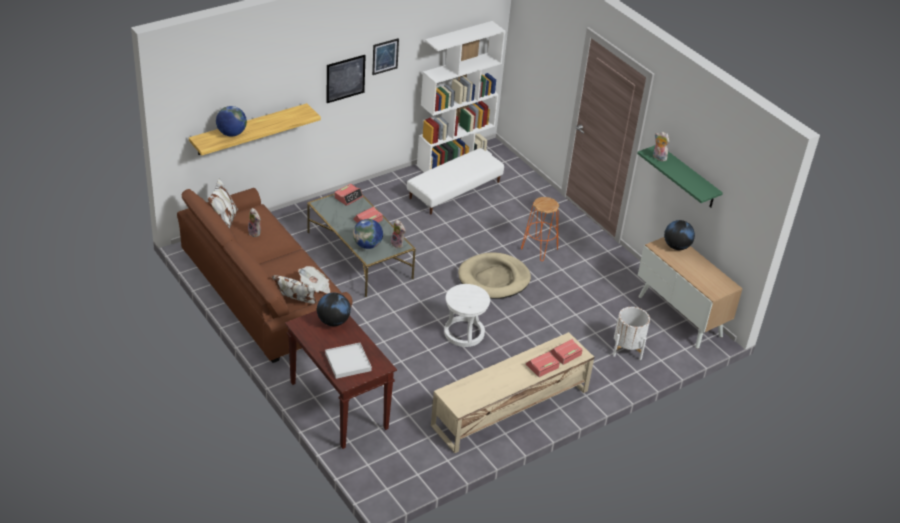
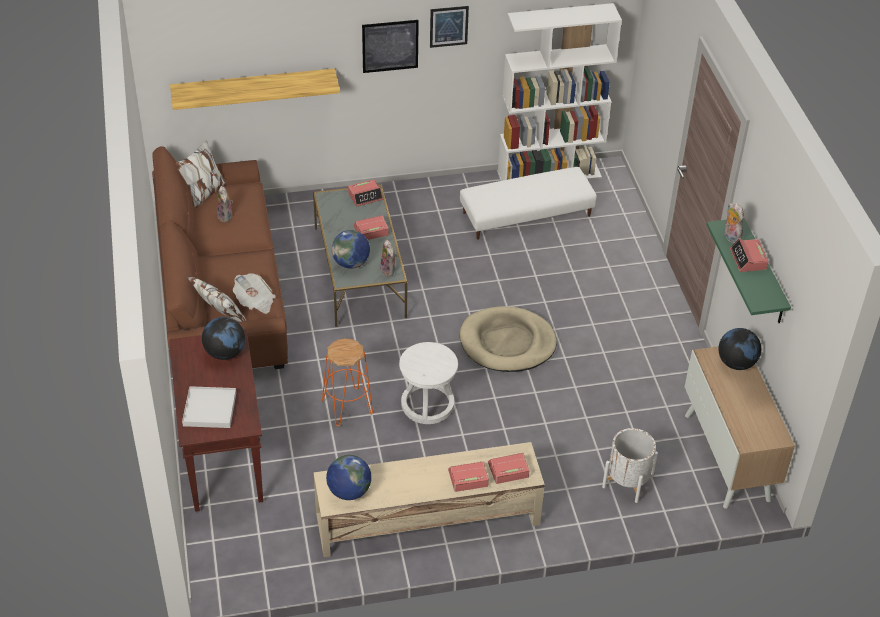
camera: 25 degrees right, 5 degrees up
globe [216,106,247,137] -> globe moved to [326,455,372,500]
orange stool [521,197,559,261] -> orange stool moved to [322,338,373,426]
none -> alarm clock [730,239,769,272]

